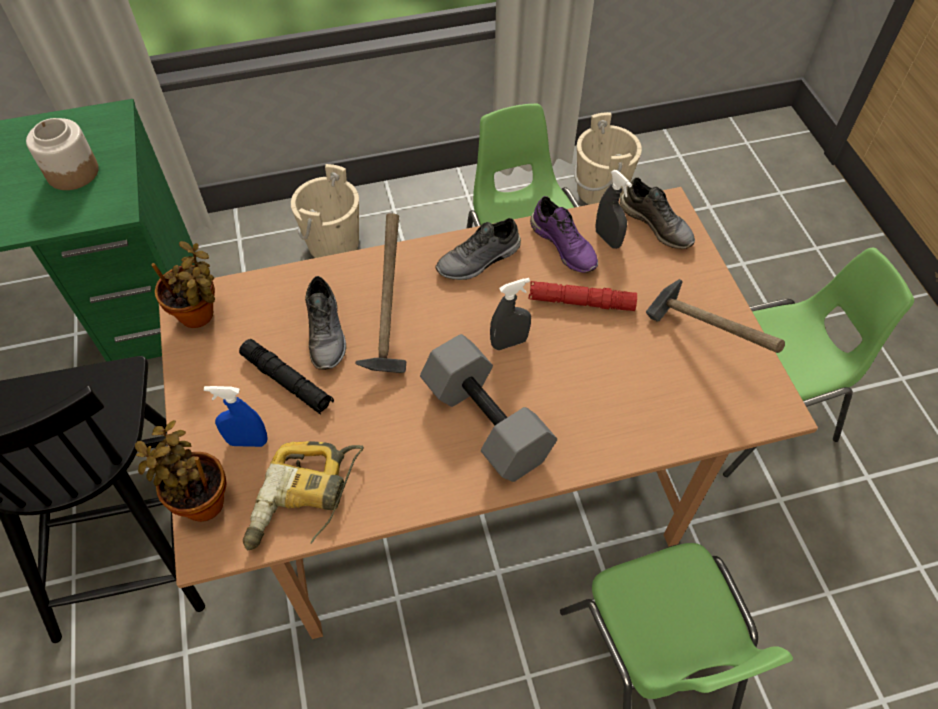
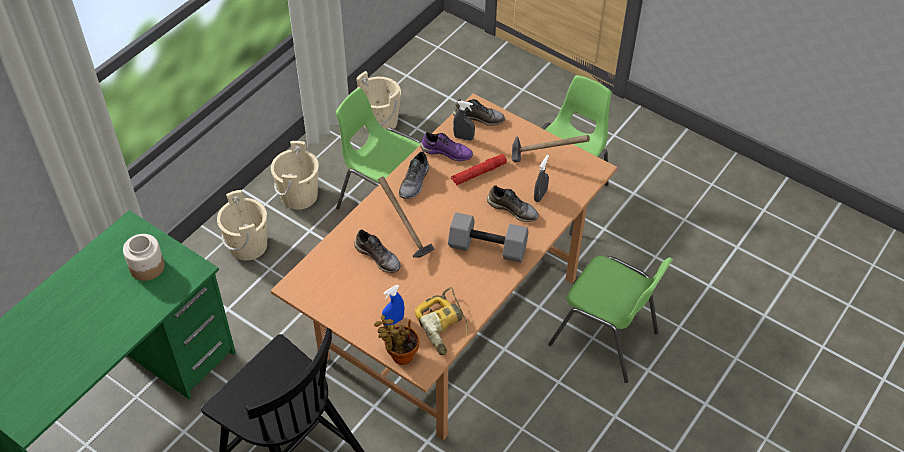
camera: 40 degrees left, 5 degrees down
potted plant [151,241,215,328] -> none
black flashlight [239,339,334,415] -> none
grey spray bottle [490,278,531,350] -> grey spray bottle moved to [534,155,549,202]
none -> beige bucket [271,141,319,210]
none -> grey shoe [487,185,539,222]

